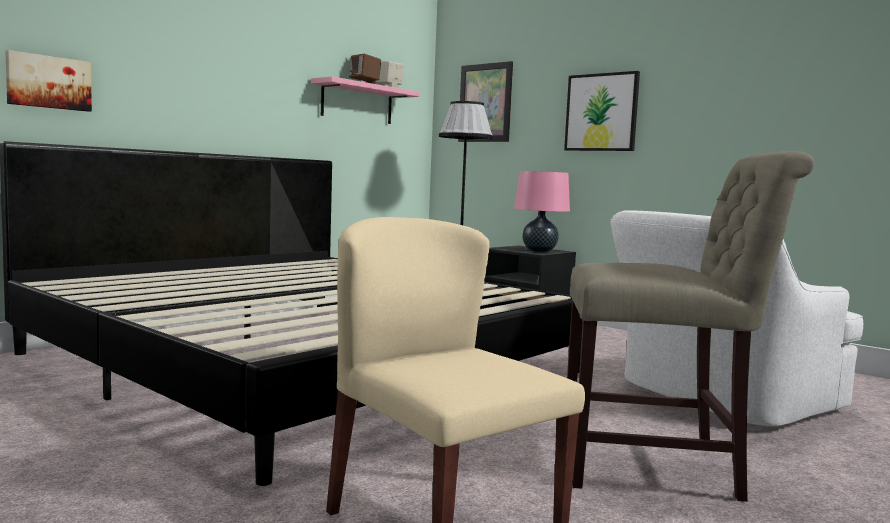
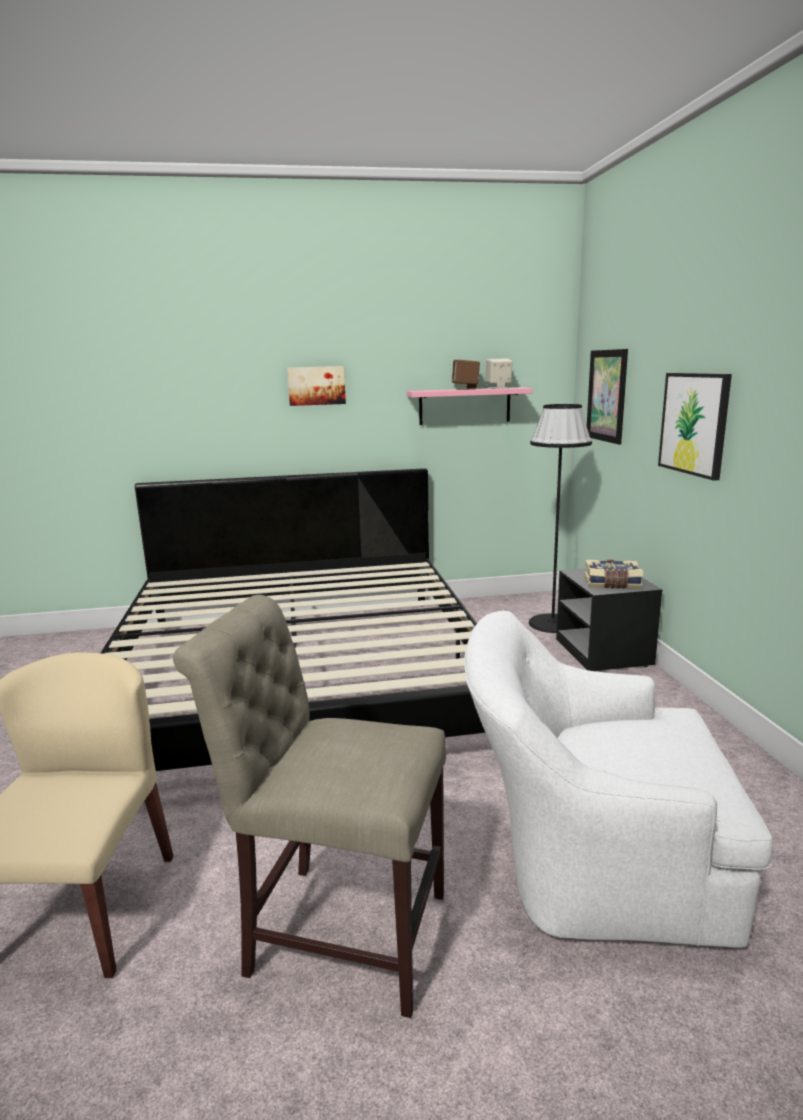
camera: 40 degrees right, 10 degrees up
picture [6,50,92,112] -> picture moved to [287,366,346,406]
pink table lamp [514,171,570,252] -> book [584,559,643,589]
beige chair [567,151,814,502] -> beige chair turned 150 degrees clockwise [173,595,446,1018]

